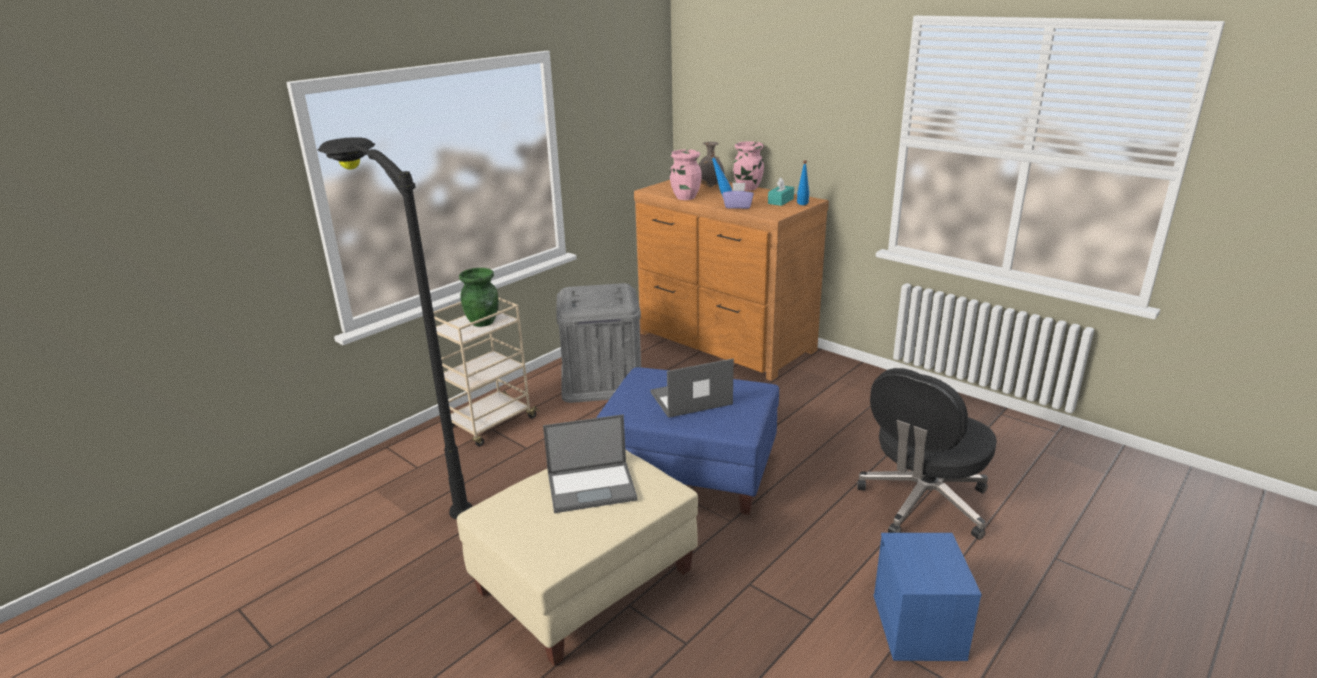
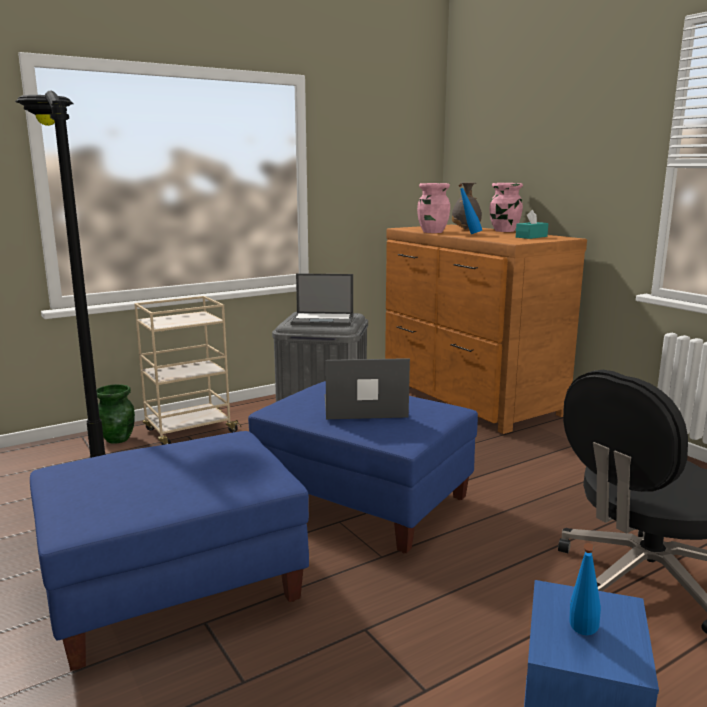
camera: 15 degrees right, 10 degrees down
beige ottoman [457,449,698,666] -> blue ottoman [30,431,309,671]
green vase [459,268,498,327] -> green vase moved to [96,384,135,444]
laptop [543,414,638,513] -> laptop moved to [291,273,353,326]
purple tissue box [722,183,754,209] -> none
blue bottle [797,160,809,205] -> blue bottle moved to [570,543,601,635]

